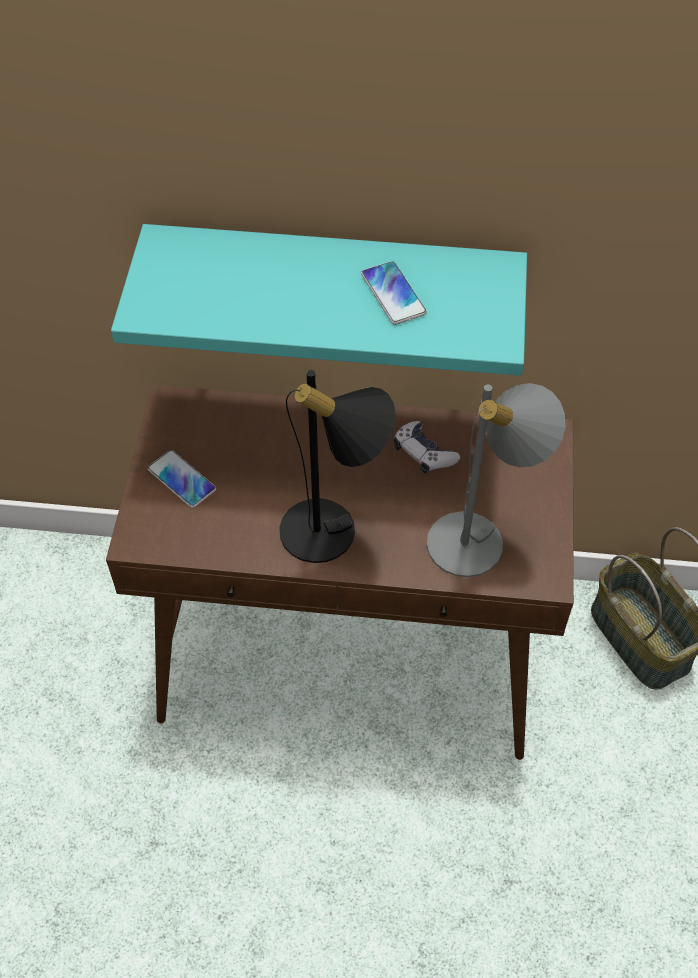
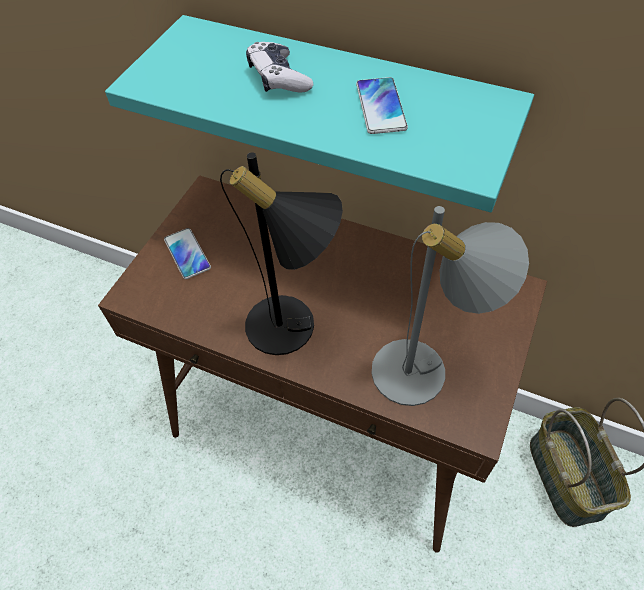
camera: 20 degrees right, 0 degrees up
game controller [394,421,460,473] -> game controller moved to [246,42,313,93]

